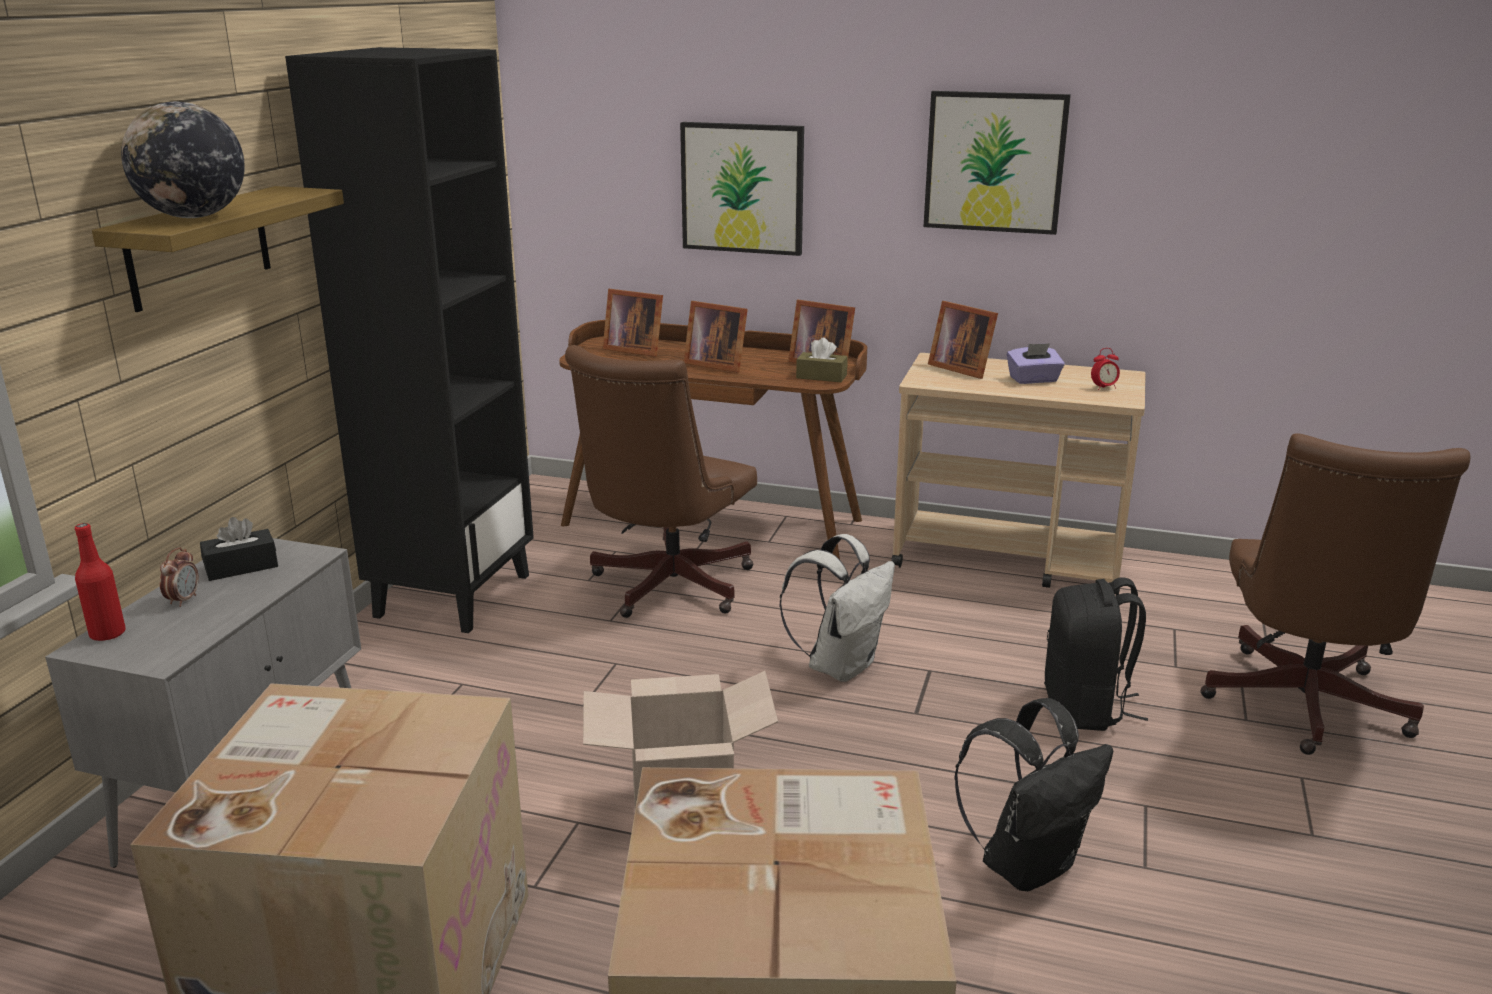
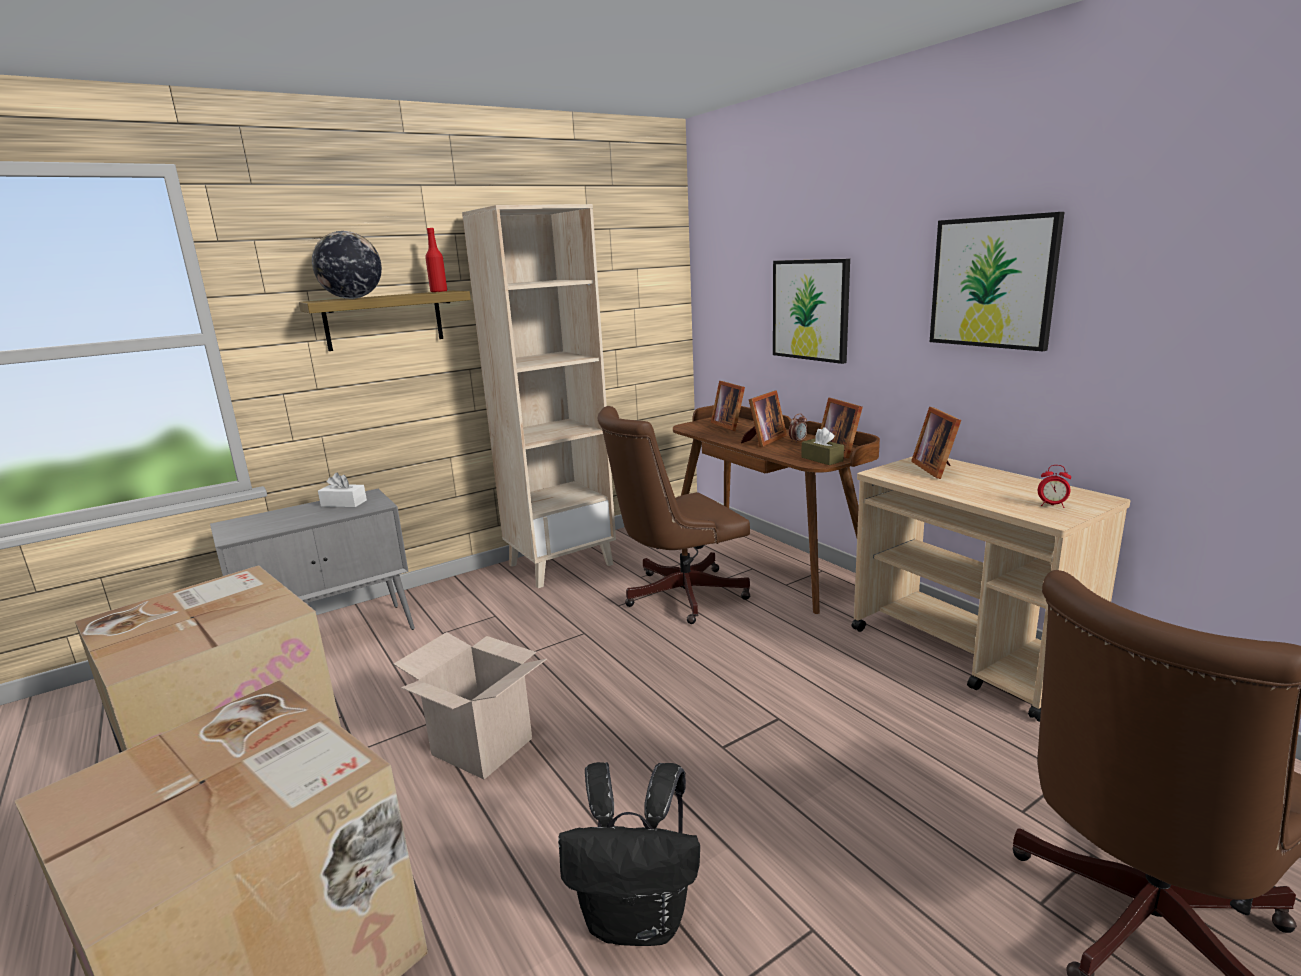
camera: 40 degrees right, 5 degrees down
red bottle [75,523,126,641] -> red bottle moved to [425,228,447,293]
alarm clock [160,547,199,607] -> alarm clock moved to [789,414,807,443]
black tissue box [200,517,278,581] -> white tissue box [318,473,367,507]
black bookcase [285,47,534,633] -> beige bookcase [462,204,616,588]
picture frame [684,301,748,372] -> picture frame turned 120 degrees counterclockwise [741,390,787,447]
white backpack [779,534,895,682] -> none
purple tissue box [1007,343,1065,384] -> none
black backpack [1044,577,1148,731] -> none

